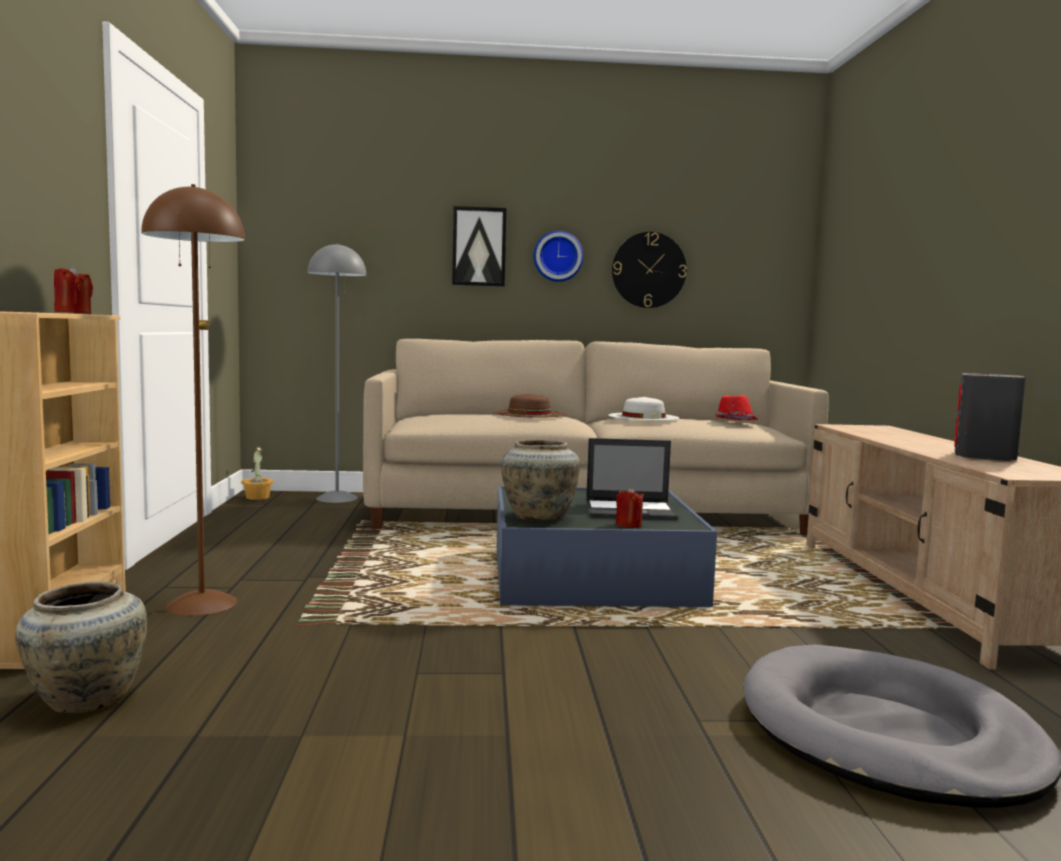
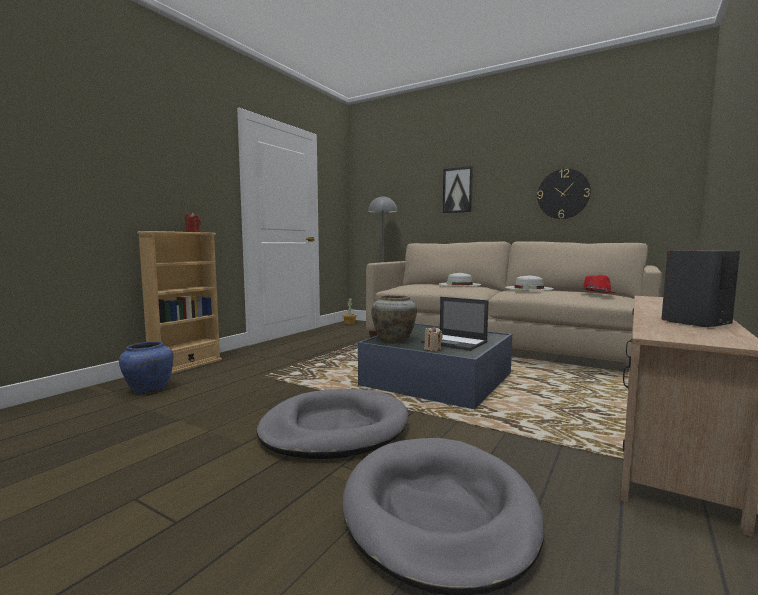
camera: 35 degrees right, 0 degrees up
beige vase [15,581,147,713] -> blue vase [119,341,173,393]
brown floor lamp [141,184,245,616] -> none
brown hat [494,394,565,418] -> white hat [439,273,481,286]
wall clock [534,231,583,282] -> none
red candle [616,487,644,528] -> beige candle [424,326,443,351]
none -> grey dog bed [257,389,408,459]

